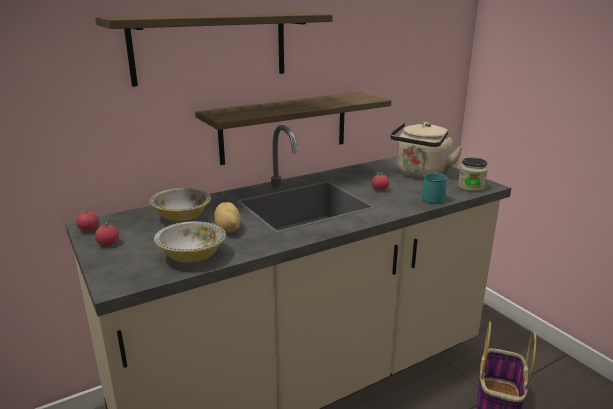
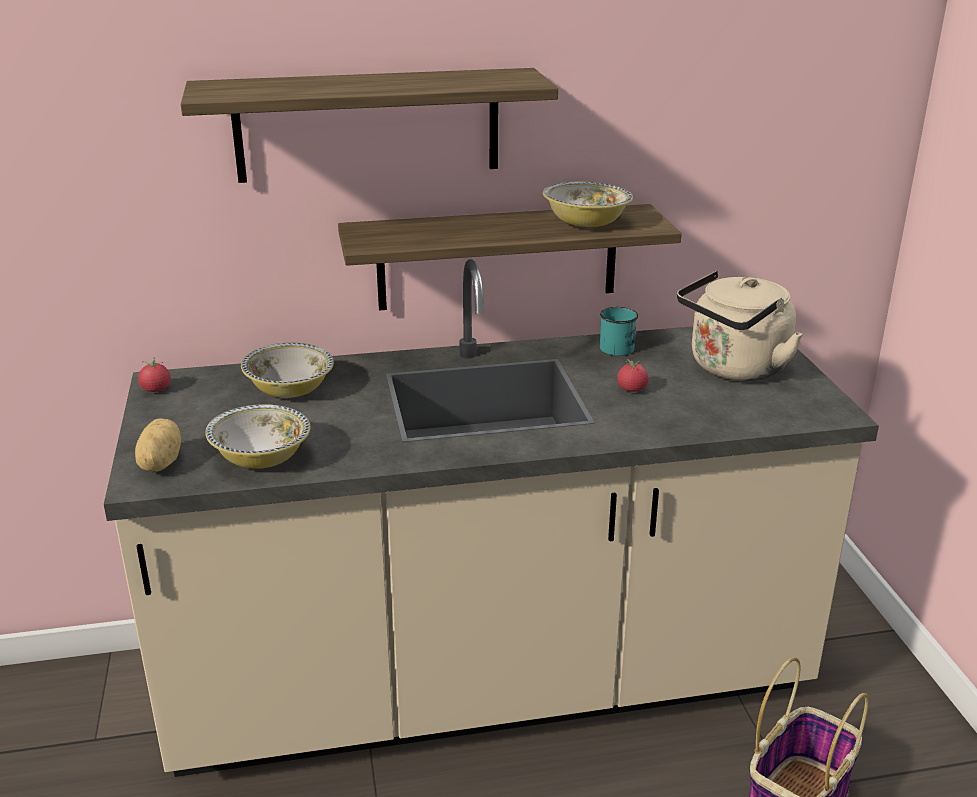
camera: 20 degrees right, 5 degrees up
tomato [95,221,119,246] -> none
potato [214,202,241,233] -> potato moved to [135,418,181,472]
turquoise mug [422,173,448,204] -> turquoise mug moved to [600,307,638,356]
jar [458,158,488,192] -> none
none -> bowl [543,182,633,227]

